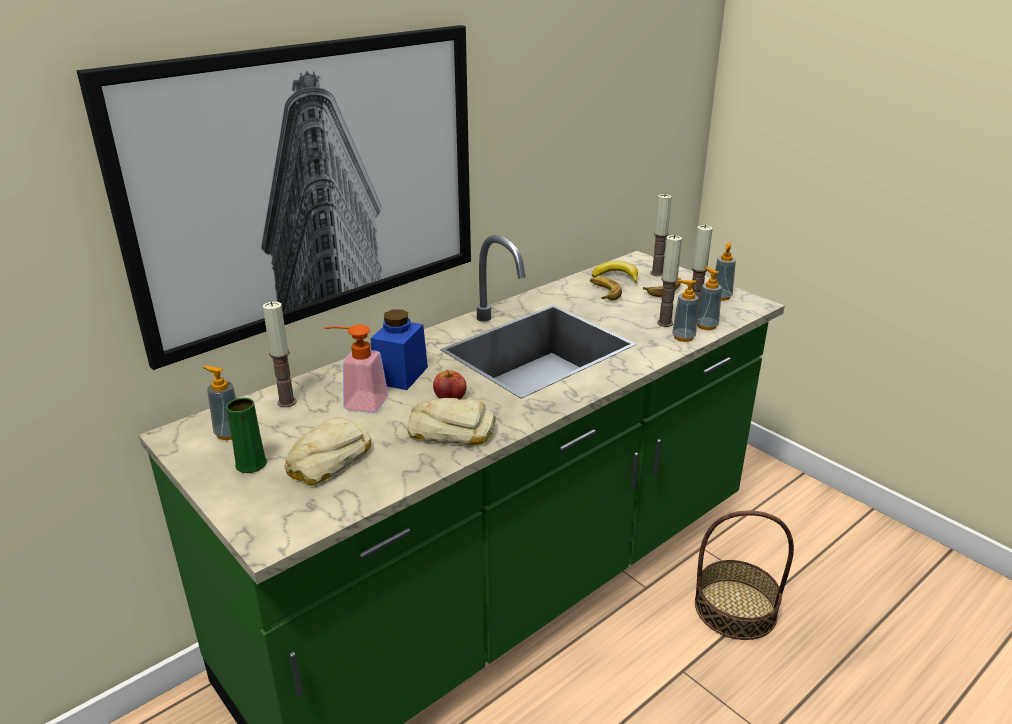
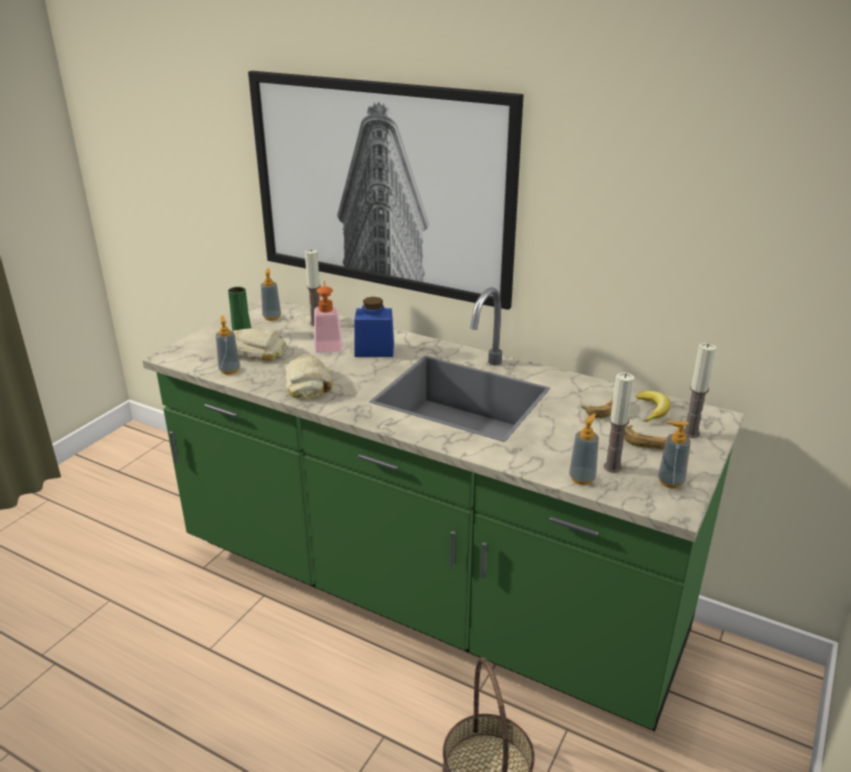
camera: 70 degrees right, 0 degrees up
apple [433,369,467,400] -> none
candle [657,235,682,327] -> none
soap dispenser [672,280,699,342] -> soap dispenser moved to [216,315,240,375]

